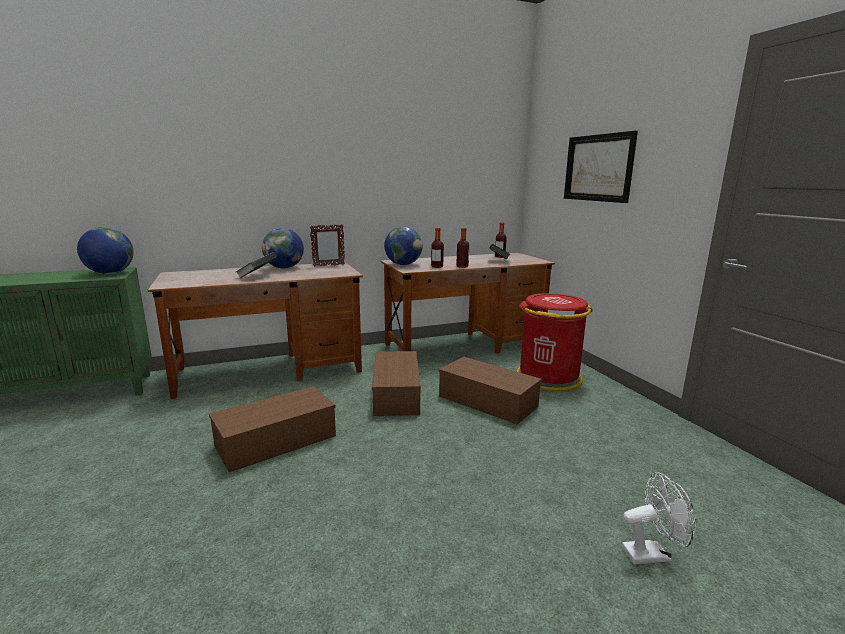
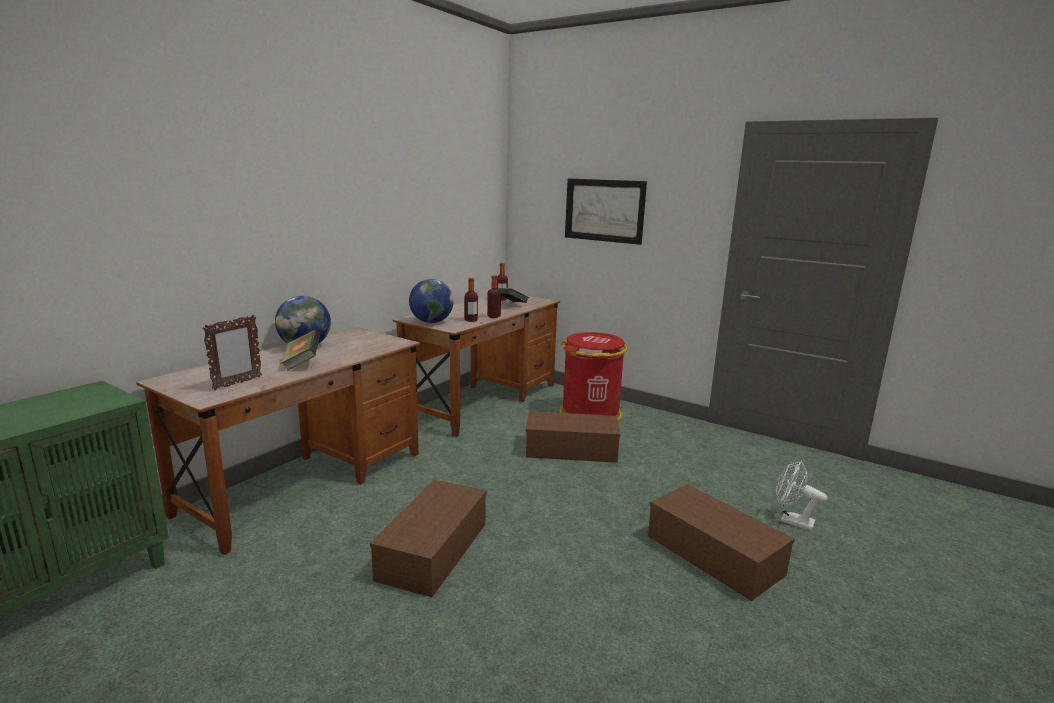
camera: 35 degrees left, 0 degrees up
globe [77,227,134,274] -> none
picture frame [310,224,345,267] -> picture frame moved to [202,315,262,390]
brown storage box [372,351,421,416] -> brown storage box moved to [648,484,795,601]
white fan [622,472,697,564] -> white fan turned 105 degrees counterclockwise [776,460,827,531]

